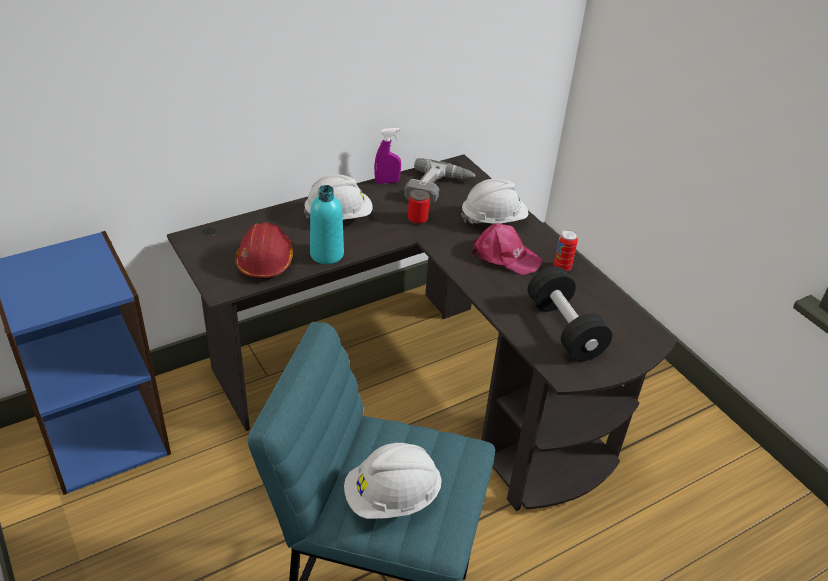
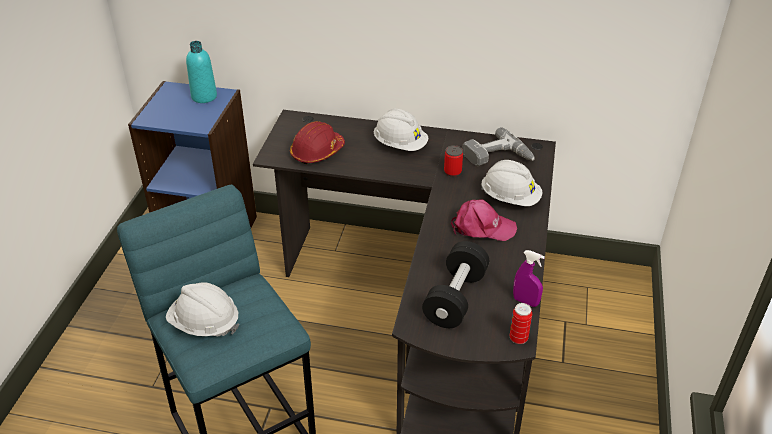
camera: 45 degrees right, 0 degrees up
turquoise bottle [310,185,344,264] -> turquoise bottle moved to [186,41,217,103]
purple spray bottle [374,128,401,184] -> purple spray bottle moved to [513,250,545,307]
pink cap [471,223,543,275] -> pink cap turned 60 degrees counterclockwise [451,199,517,241]
can [554,230,578,271] -> can moved to [510,303,532,344]

